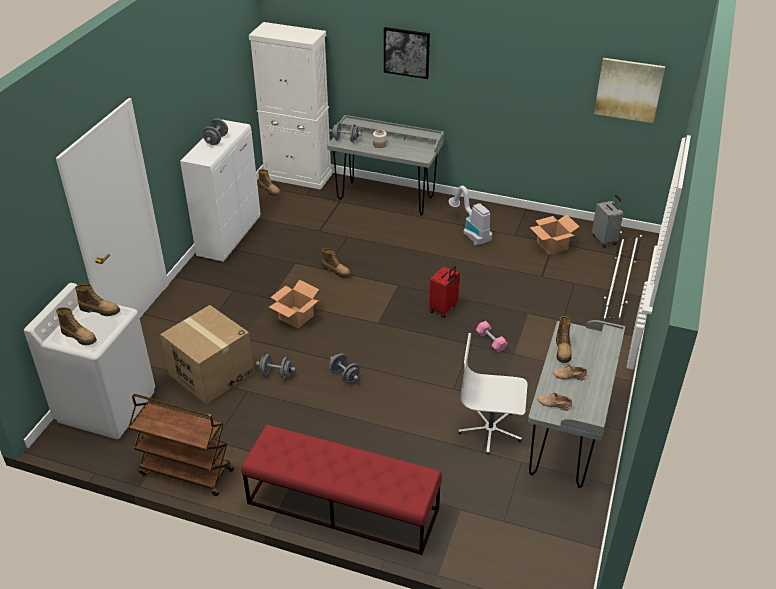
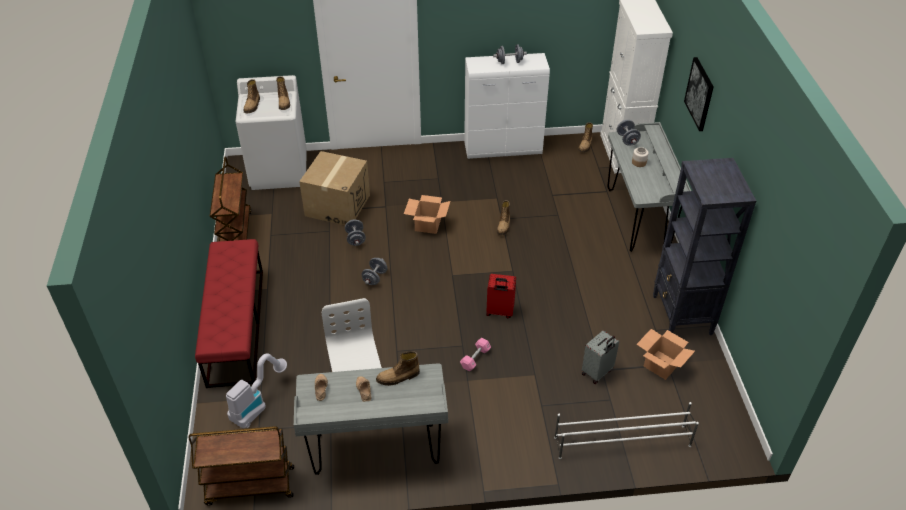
camera: 65 degrees right, 5 degrees up
vacuum cleaner [449,186,492,245] -> vacuum cleaner moved to [226,353,287,428]
grey suitcase [592,195,623,247] -> grey suitcase moved to [582,330,619,384]
picture [594,58,665,123] -> none
none -> brown cart [189,426,294,506]
none -> black bookcase [653,158,756,335]

